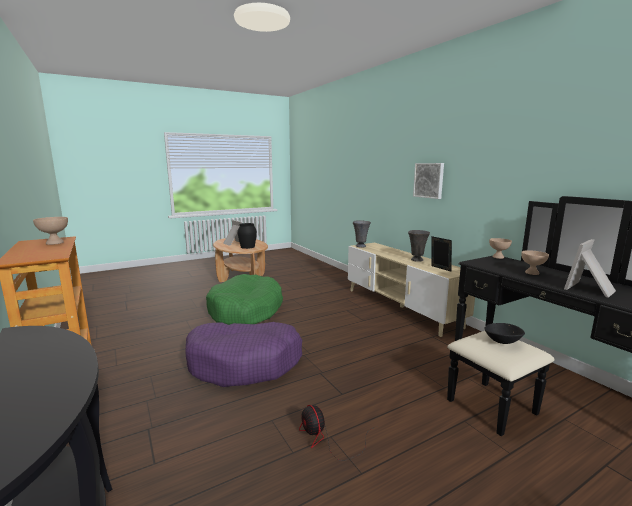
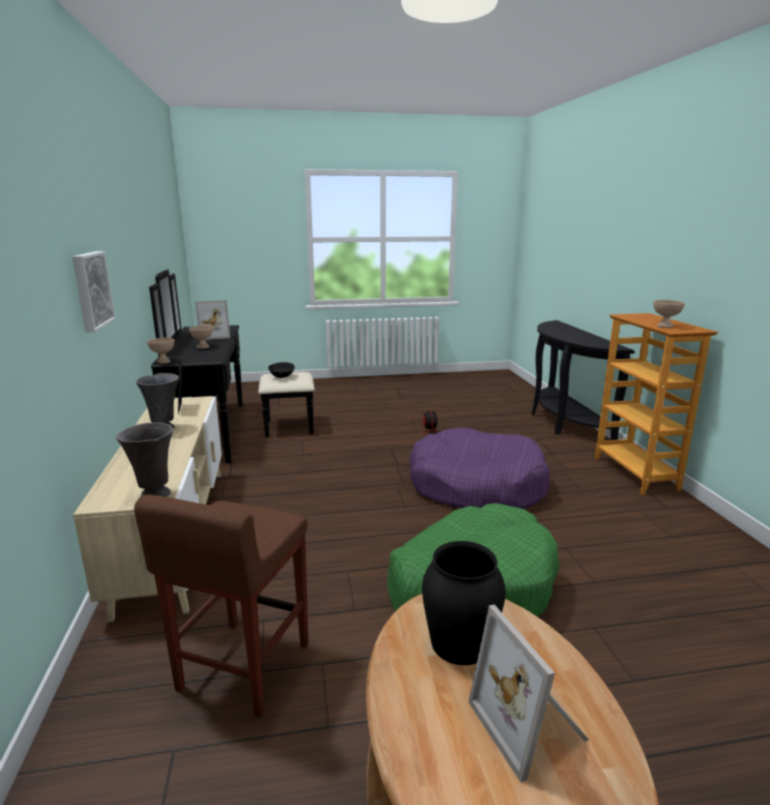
camera: 160 degrees left, 5 degrees up
none -> brown stool [134,495,309,718]

